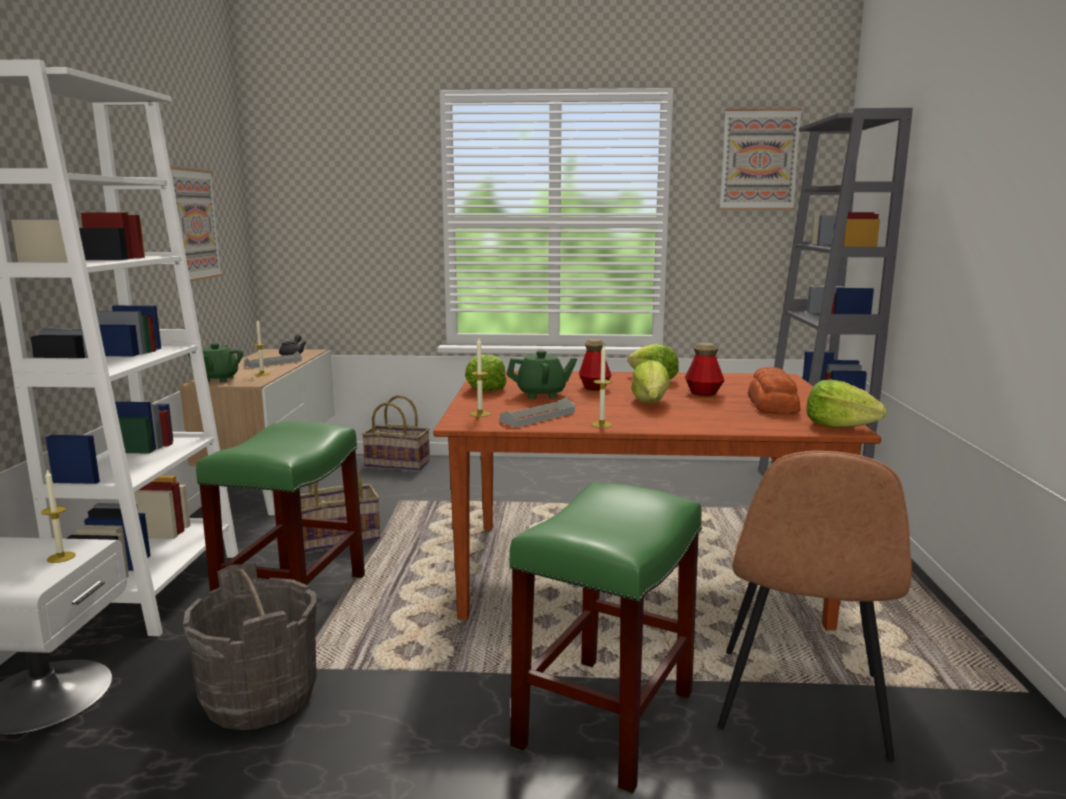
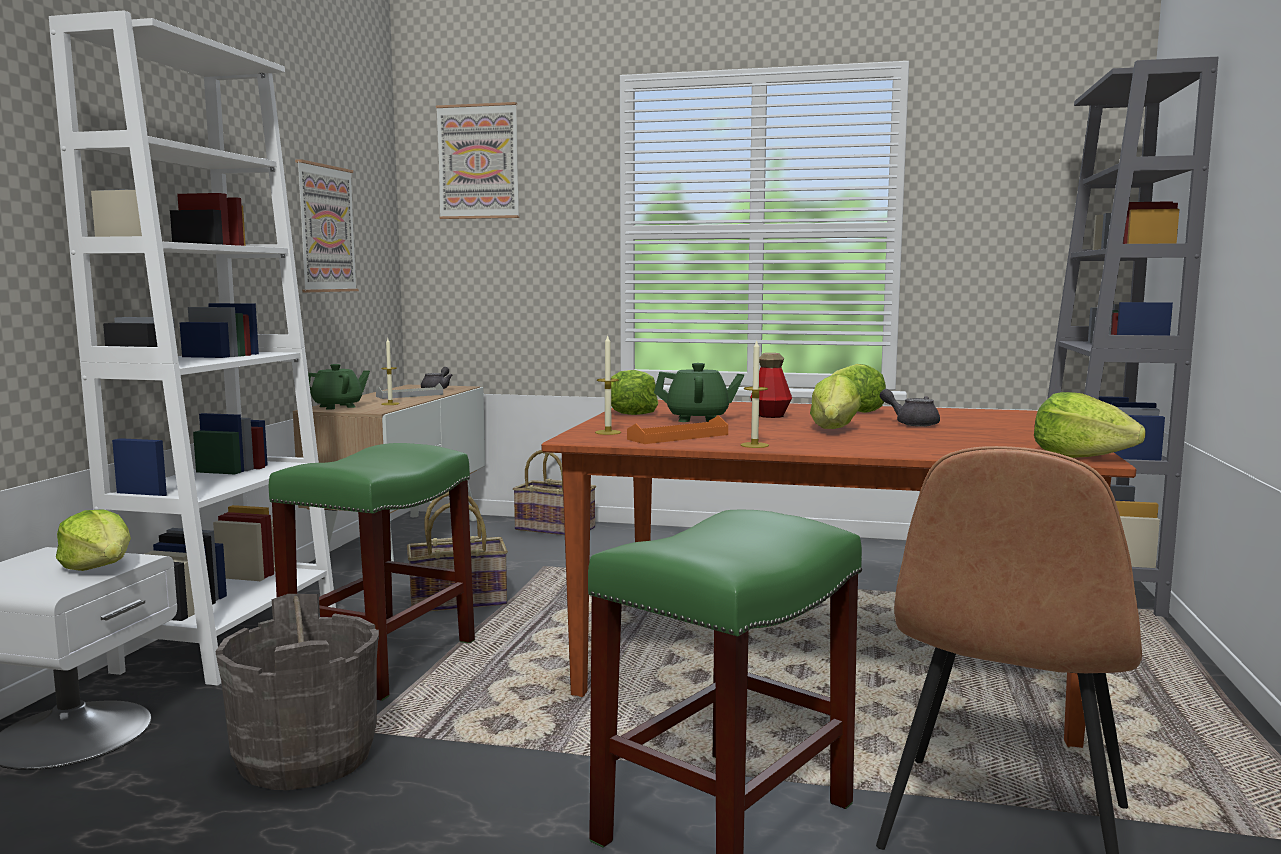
camera: 10 degrees right, 5 degrees down
candle [41,470,76,563] -> lettuce [56,509,131,571]
green teapot [188,343,243,382] -> green teapot turned 135 degrees counterclockwise [308,364,370,410]
grey tray [500,397,575,427] -> orange tray [627,416,728,444]
bottle [685,343,725,396] -> grey teapot [880,389,940,427]
picture [720,108,802,210] -> picture moved to [436,102,519,219]
bread [748,367,800,414] -> none

